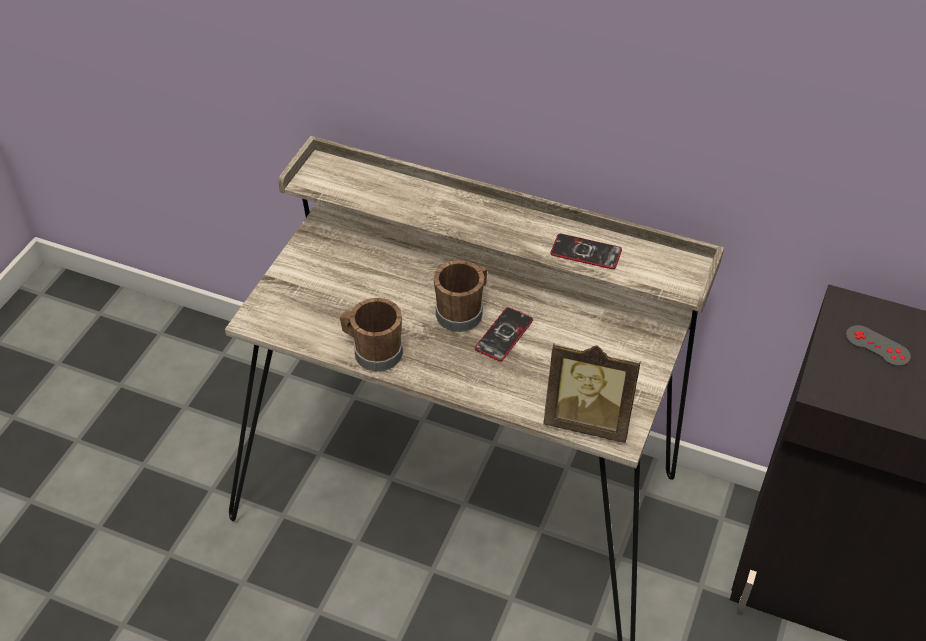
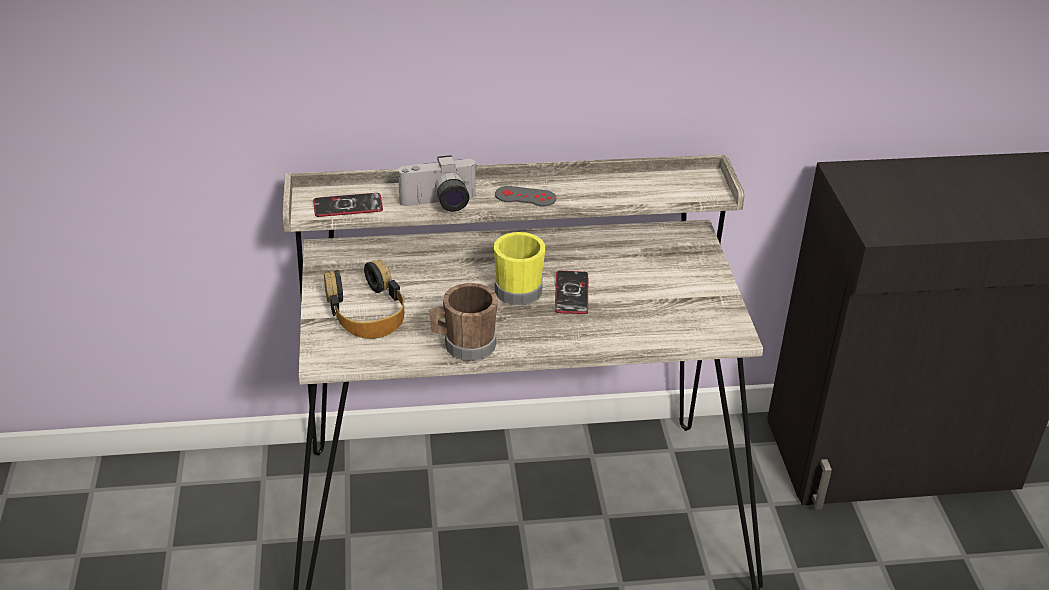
camera: 30 degrees left, 10 degrees down
brown mug [434,260,487,332] -> yellow mug [494,232,545,306]
picture frame [543,342,641,443] -> none
phone [550,234,622,269] -> phone moved to [313,193,383,217]
grey game controller [846,325,911,367] -> grey game controller moved to [495,186,556,206]
none -> headphones [324,260,404,339]
none -> camera [398,155,478,212]

